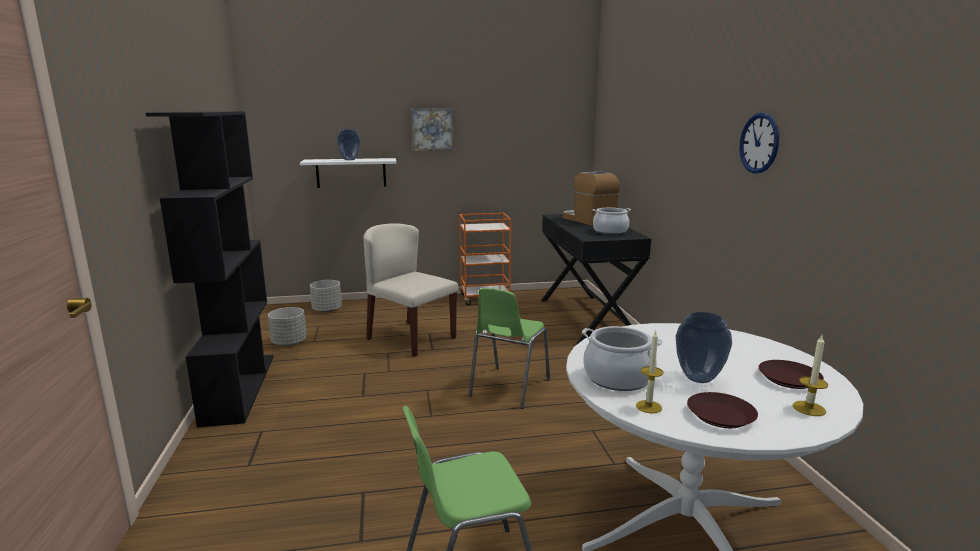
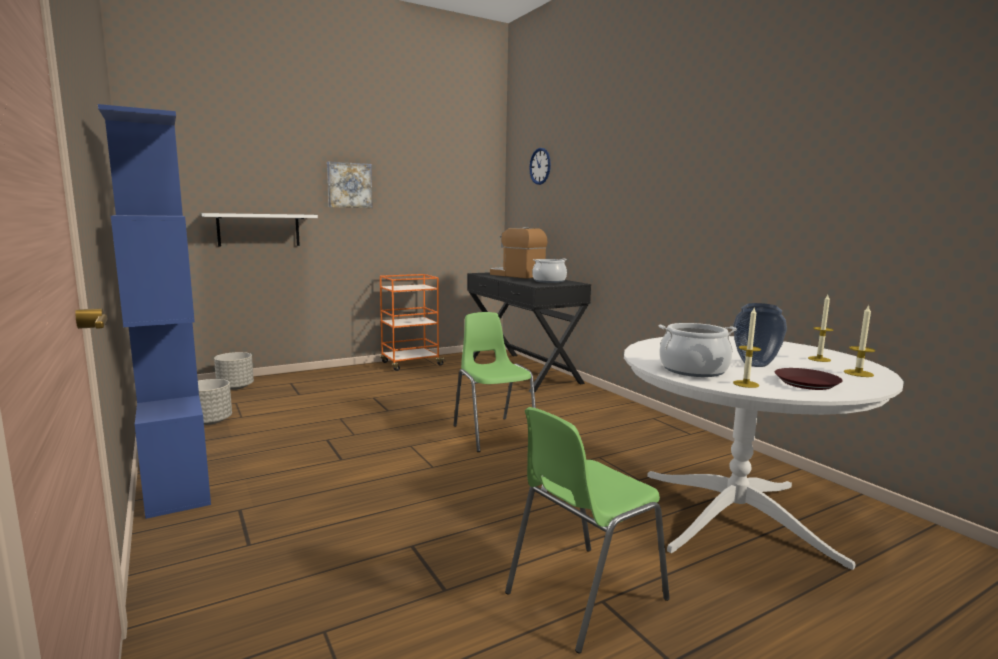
camera: 20 degrees left, 5 degrees down
black bookcase [146,111,274,428] -> blue bookcase [98,104,211,519]
vase [336,129,361,160] -> none
beige chair [363,223,458,357] -> none
green chair [469,288,550,409] -> green chair turned 150 degrees clockwise [453,312,536,452]
wall clock [740,113,779,174] -> wall clock moved to [529,148,551,185]
brown plate [759,360,824,389] -> candle [808,295,833,362]

